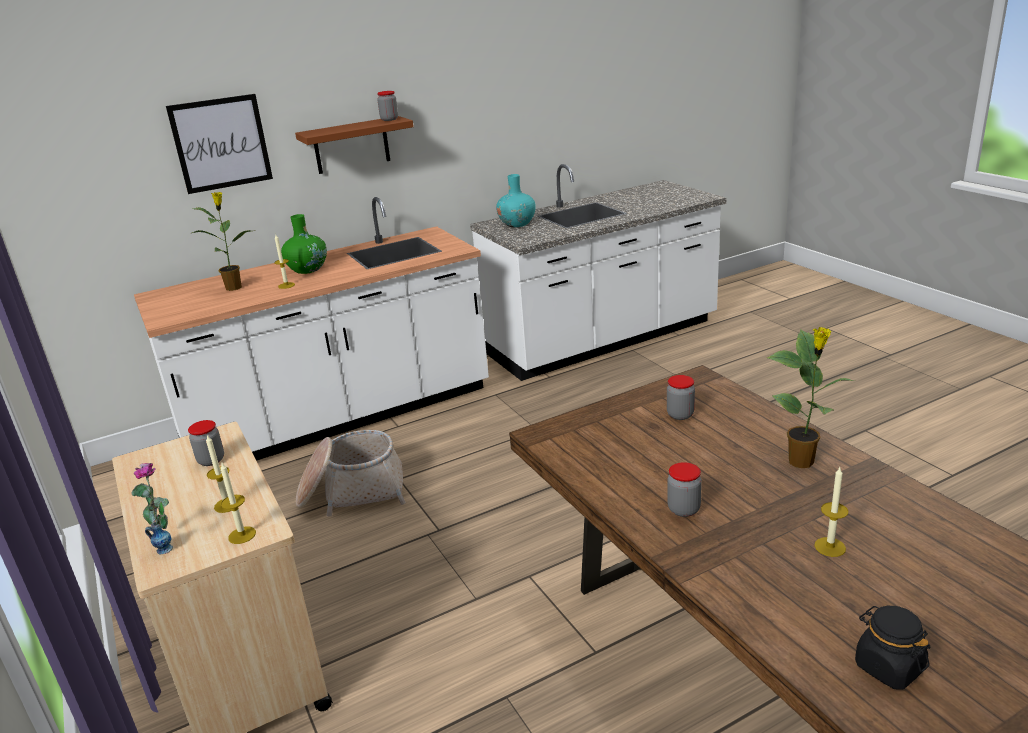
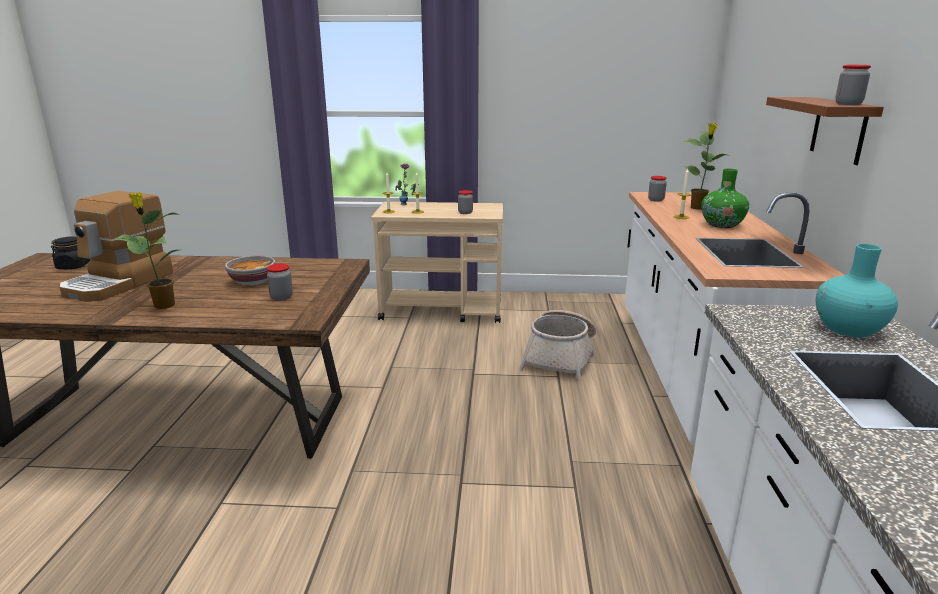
camera: 120 degrees right, 5 degrees down
picture [166,94,273,194] -> none
jar [667,462,702,517] -> jar moved to [648,176,667,202]
candle [814,467,848,557] -> coffee machine [59,191,173,302]
none -> bowl [225,255,275,286]

